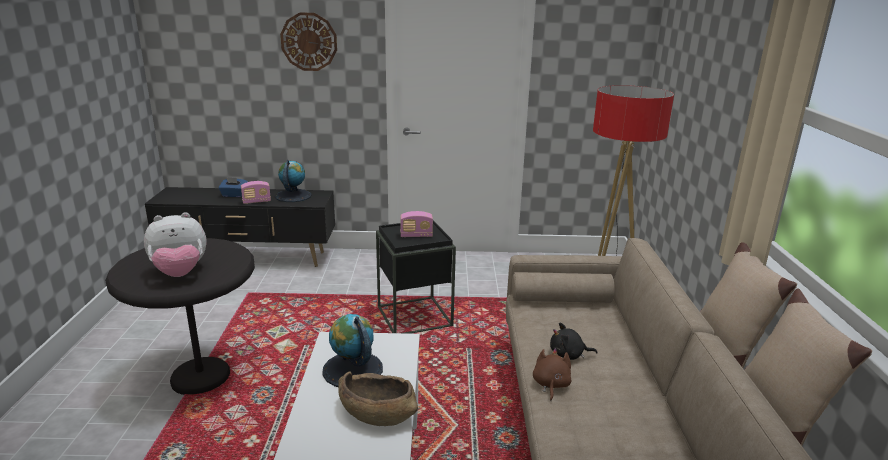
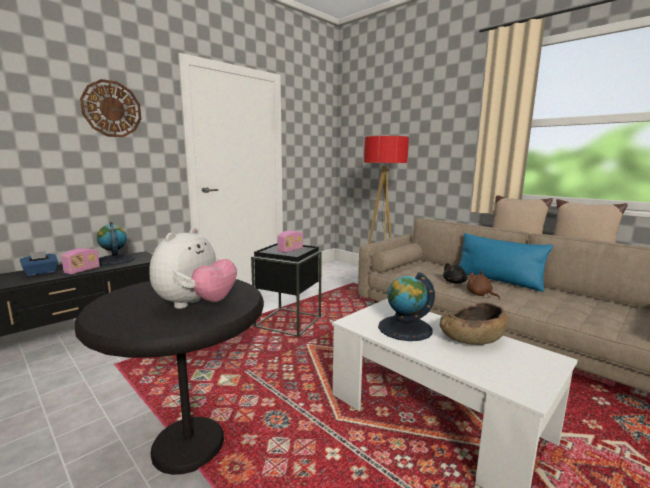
camera: 45 degrees left, 10 degrees down
none -> blue pillow [459,233,553,292]

